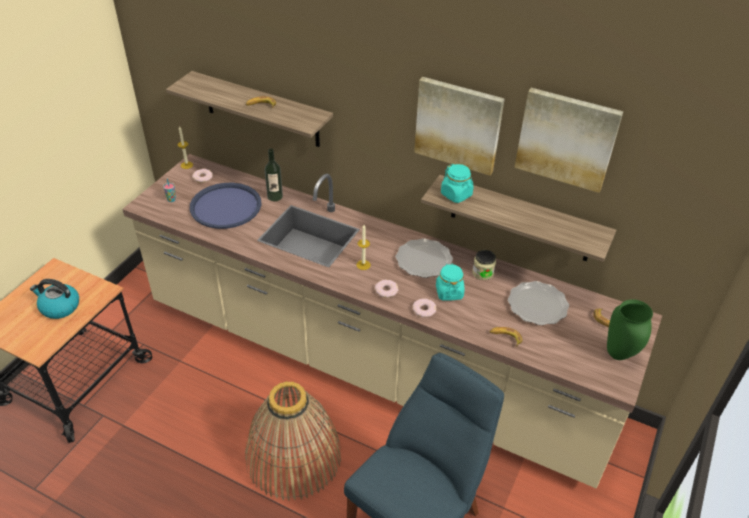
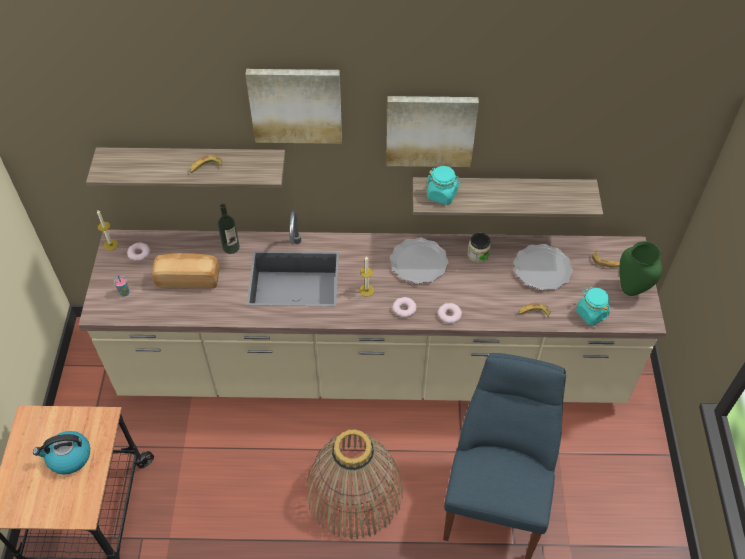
camera: 25 degrees left, 10 degrees up
blue tray [190,183,262,229] -> bread [152,253,219,288]
turquoise jar [436,264,465,301] -> turquoise jar moved to [576,287,610,326]
picture [514,88,624,193] -> picture moved to [245,69,342,144]

